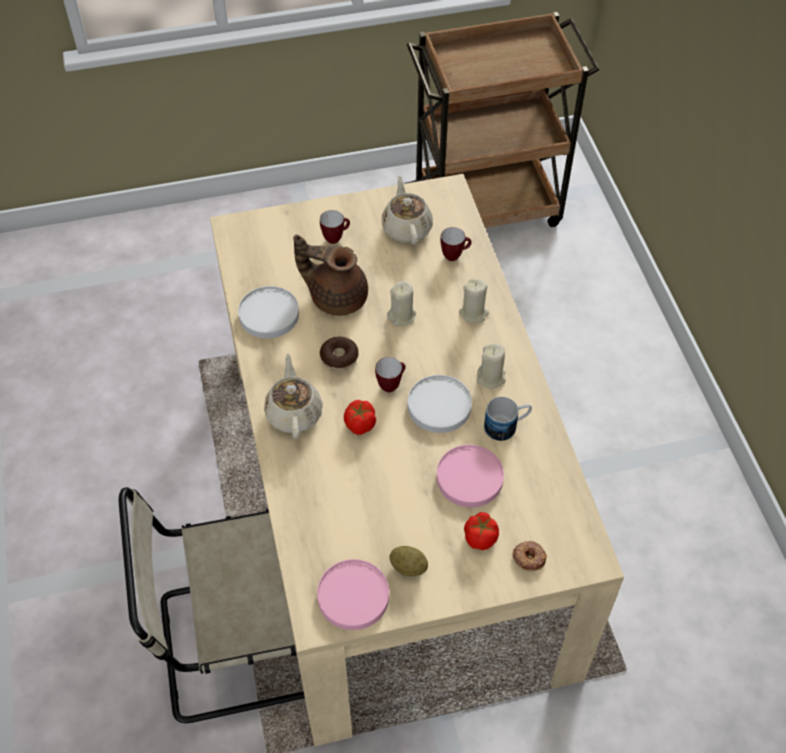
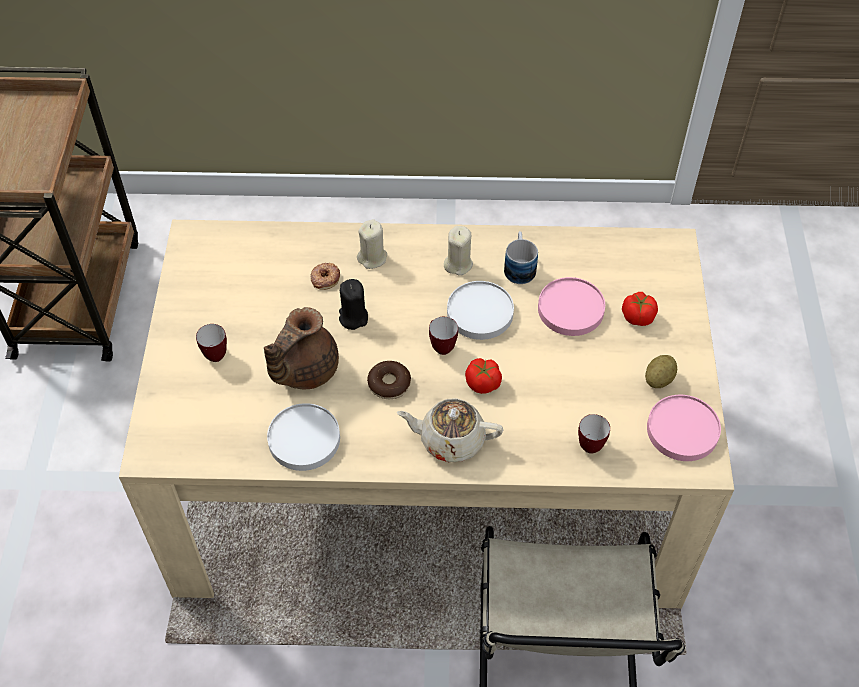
camera: 75 degrees left, 0 degrees up
beige teapot [382,176,433,245] -> none
beige candle [387,281,416,327] -> black candle [339,279,368,330]
mug [441,227,472,261] -> mug moved to [578,414,610,454]
donut [512,541,547,571] -> donut moved to [311,263,340,290]

